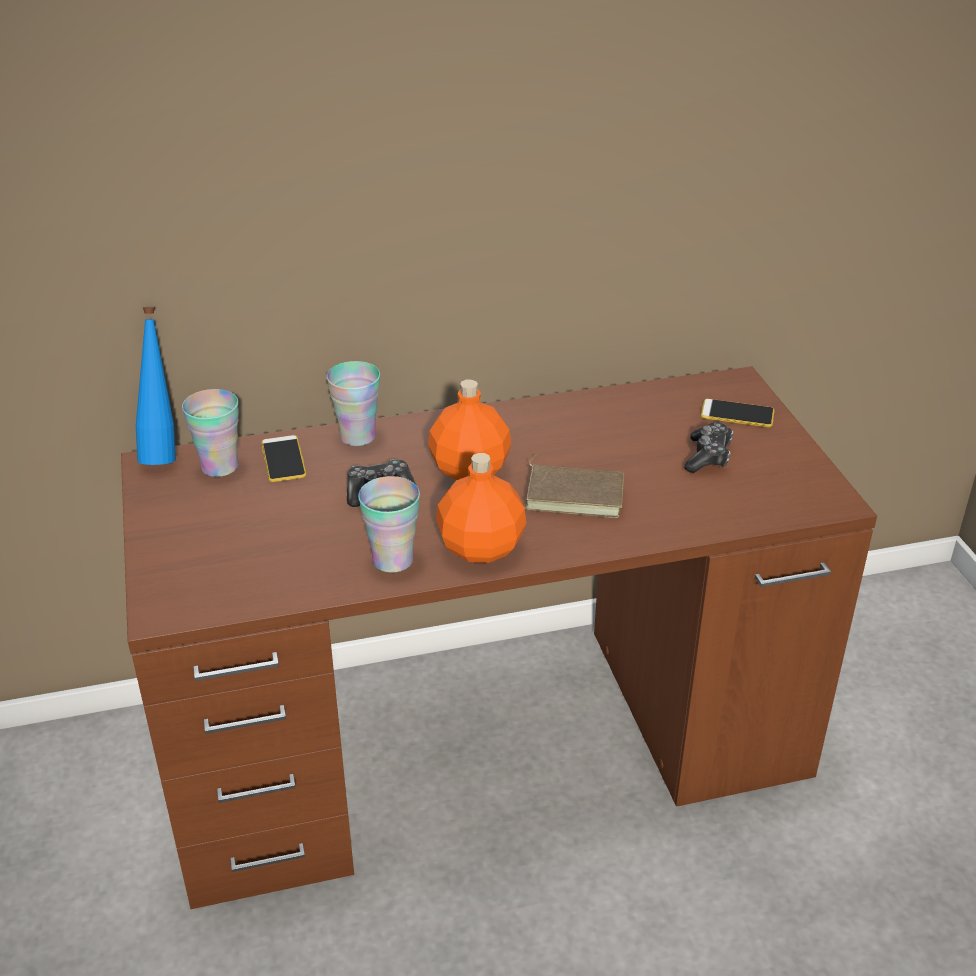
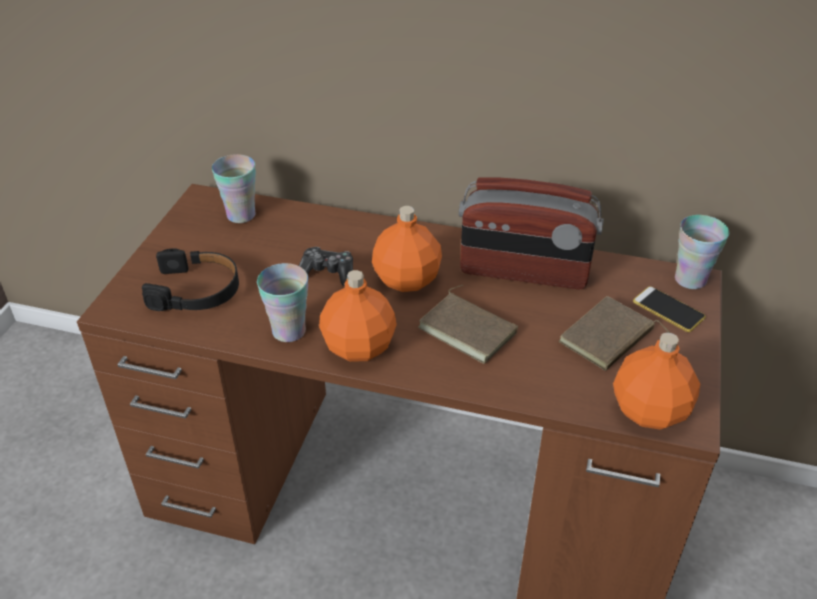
camera: 30 degrees right, 5 degrees up
blue bottle [136,307,176,465] -> none
phone [261,435,307,482] -> none
cup [327,361,380,446] -> cup moved to [675,215,729,289]
game controller [684,422,734,473] -> brown book [559,296,670,371]
none -> black headphones [142,248,239,311]
none -> radio [459,177,604,289]
none -> orange bottle [613,332,700,430]

